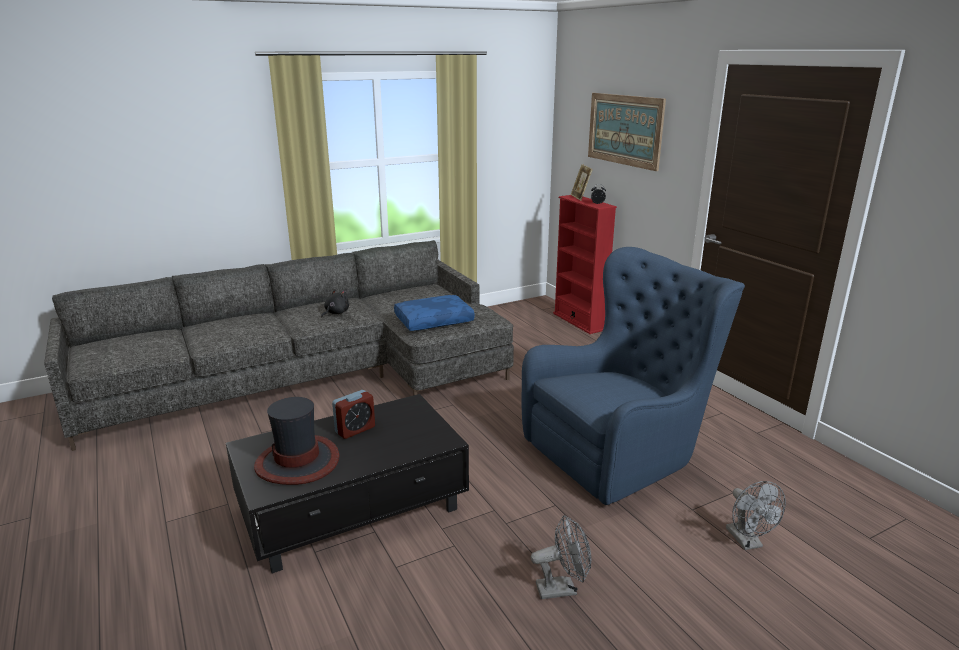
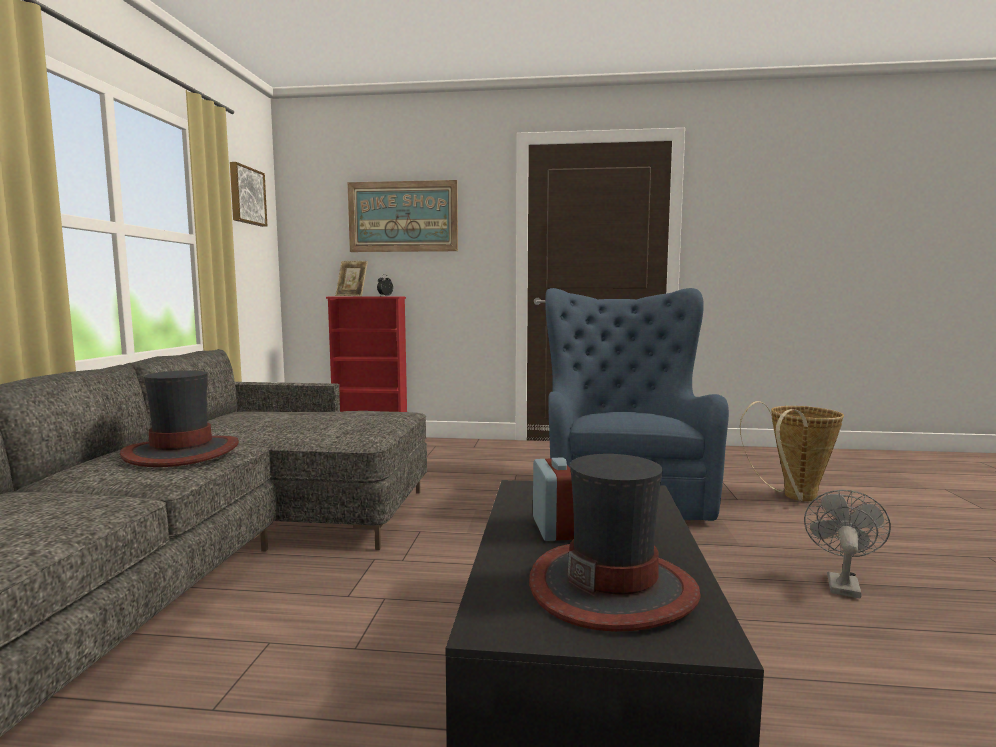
camera: 55 degrees left, 15 degrees down
black plush toy [321,290,349,318] -> hat [120,371,239,467]
blue pillow [394,295,475,331] -> none
grey fan [726,481,786,550] -> basket [740,401,844,501]
none -> picture [230,162,267,227]

